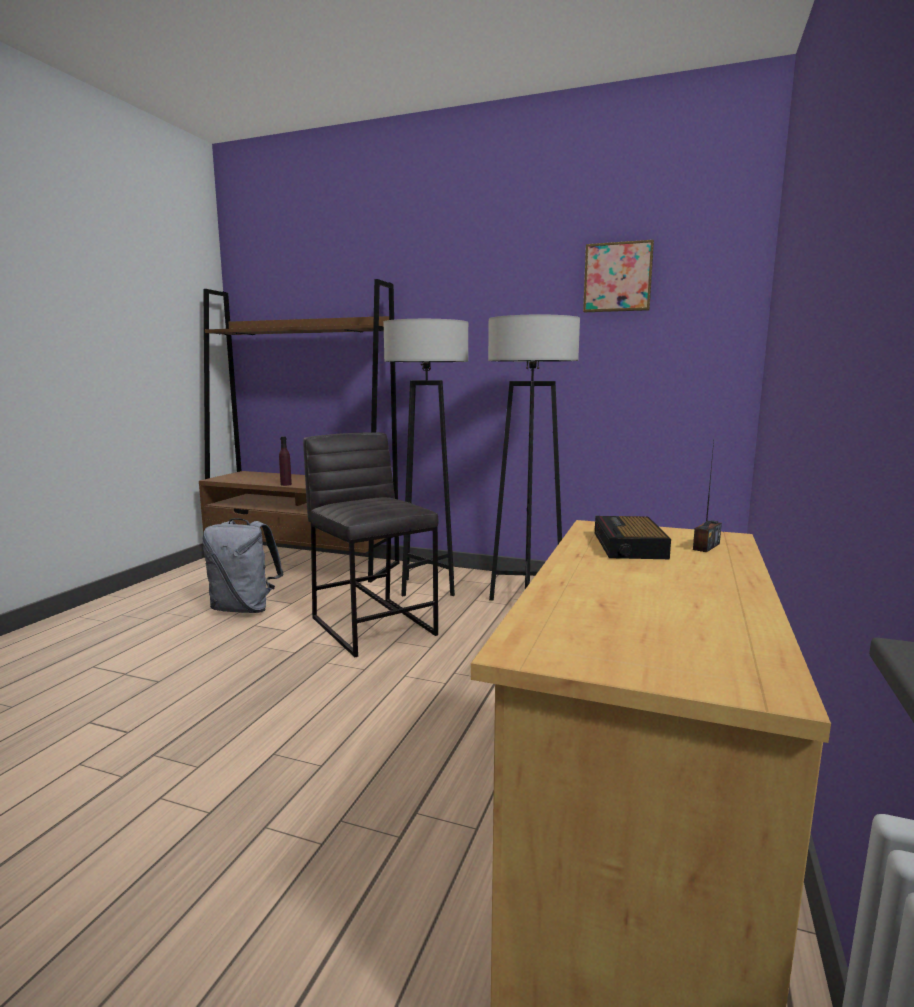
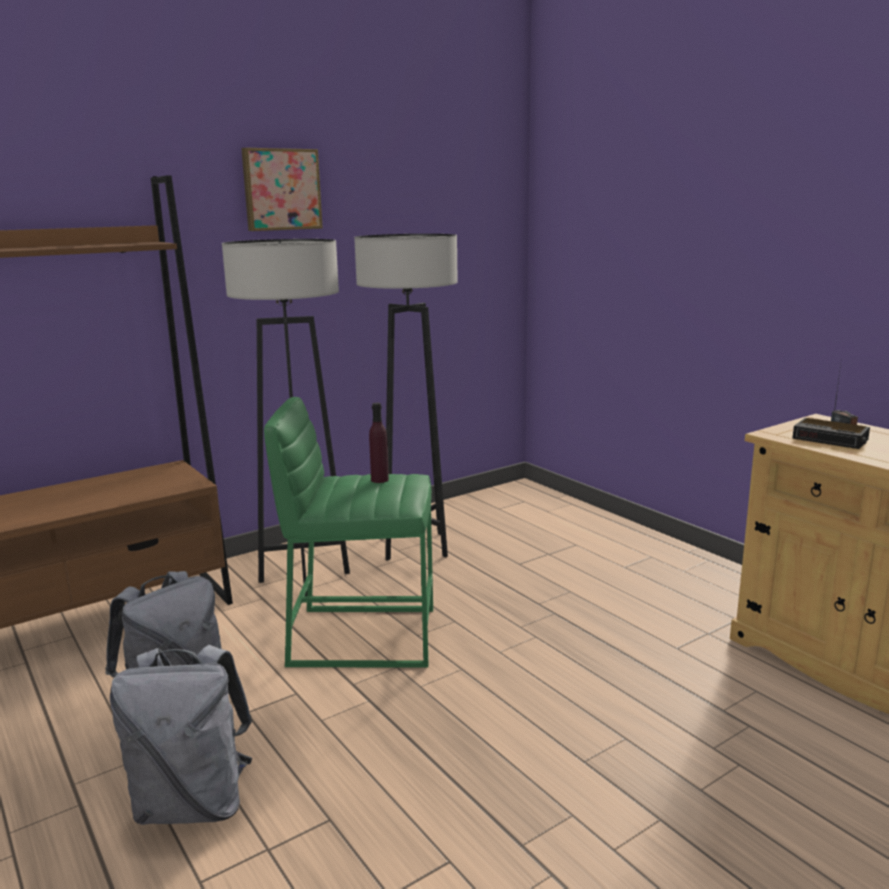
camera: 55 degrees left, 5 degrees up
purple bottle [279,436,292,486] -> purple bottle moved to [369,403,389,483]
grey stool [303,433,438,657] -> green stool [264,397,433,668]
picture [583,240,654,312] -> picture moved to [241,148,323,231]
none -> grey backpack [110,645,252,825]

